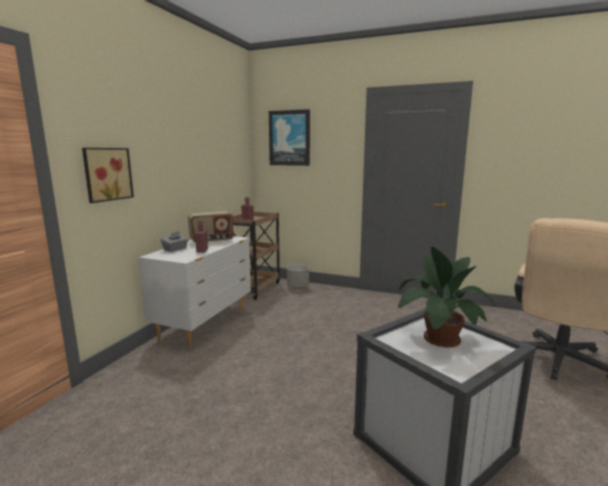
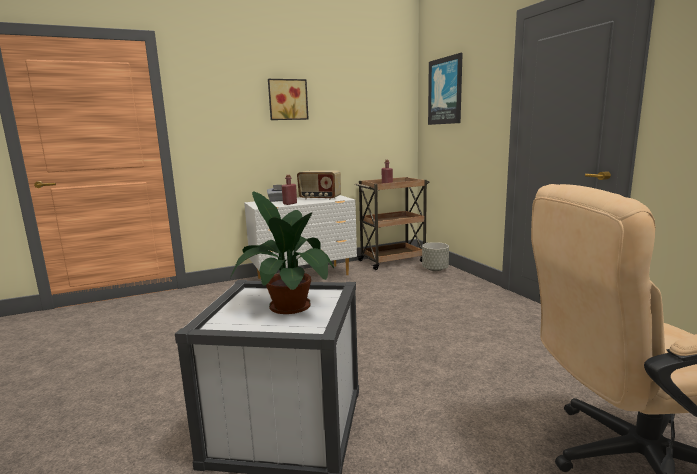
camera: 45 degrees right, 0 degrees up
picture [82,148,134,203] -> picture moved to [268,79,309,120]

